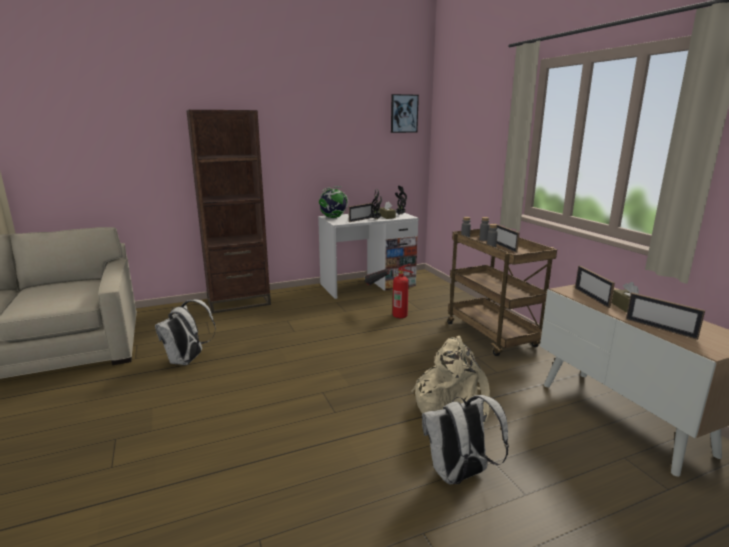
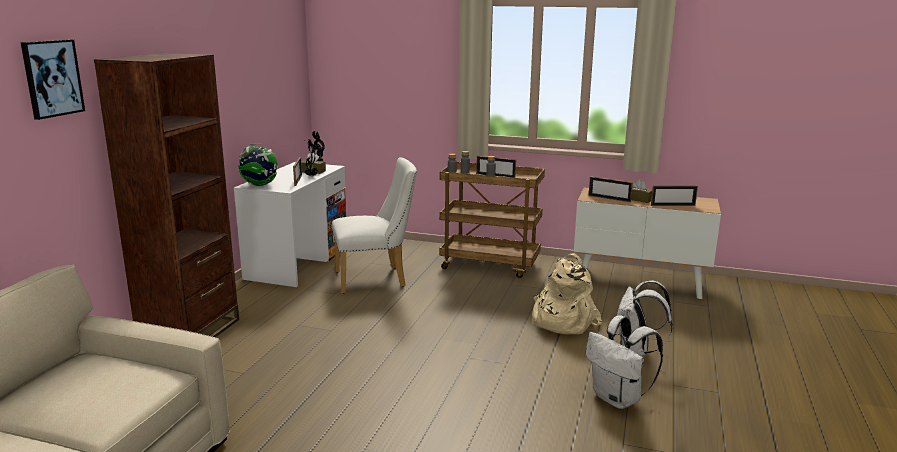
camera: 50 degrees left, 0 degrees up
white backpack [155,299,216,365] -> white backpack moved to [586,315,663,409]
fire extinguisher [365,264,413,318] -> white chair [332,157,417,294]
picture [391,94,419,133] -> picture moved to [21,39,85,120]

